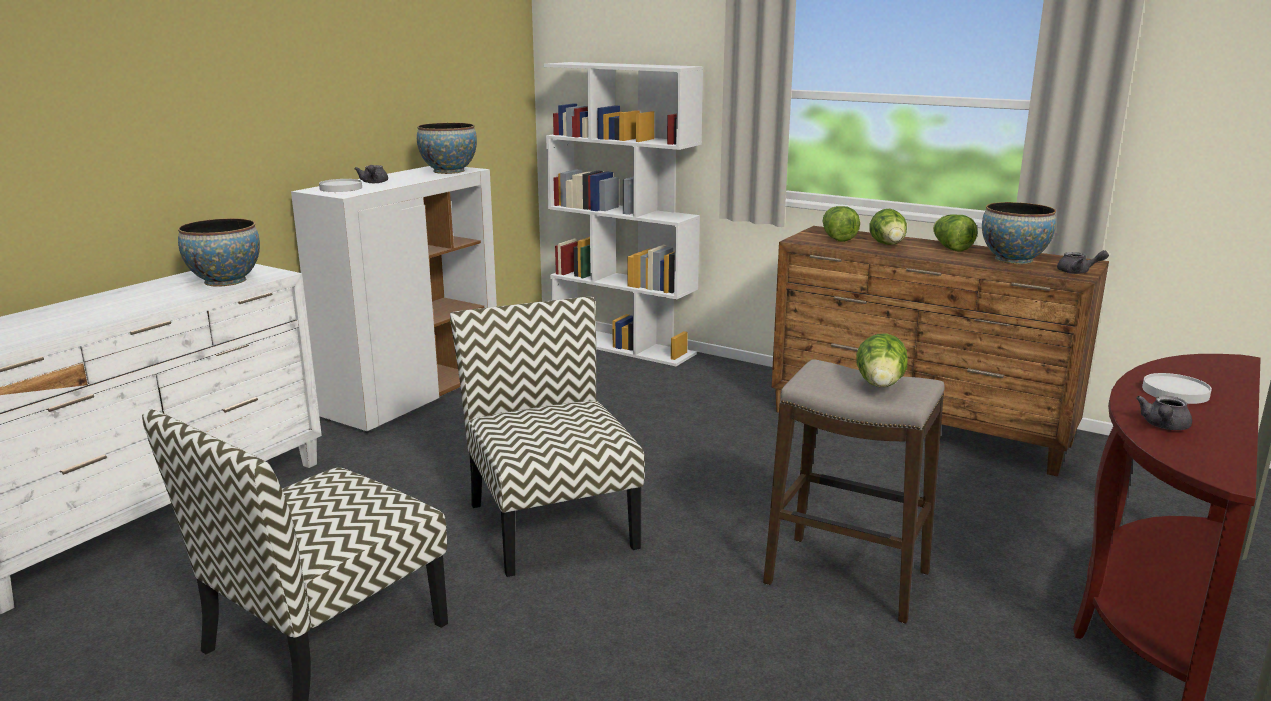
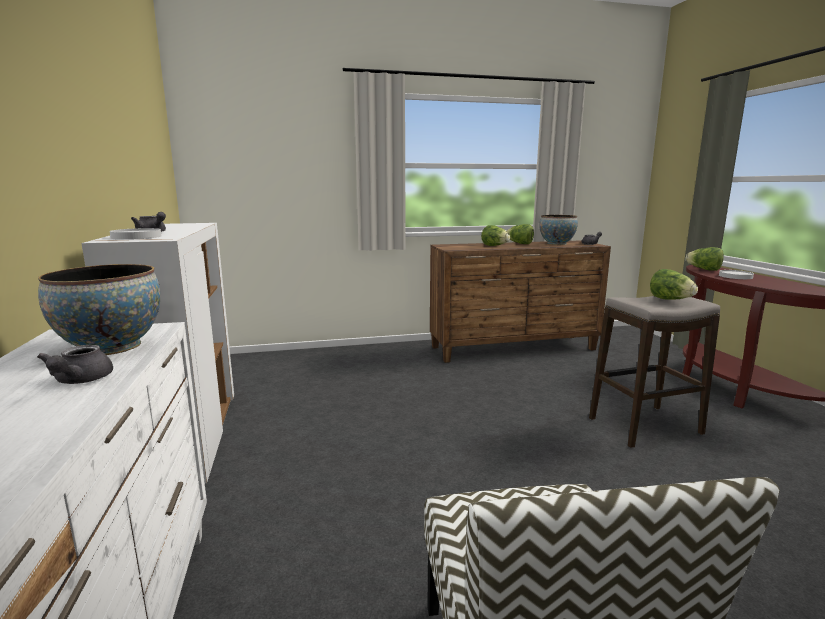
camera: 45 degrees left, 5 degrees down
bowl [417,123,477,174] -> none
chair [450,297,645,577] -> none
white bookcase [544,62,703,366] -> none
lettuce [823,206,860,242] -> lettuce moved to [685,247,724,271]
grey teapot [1136,396,1192,430] -> grey teapot moved to [37,345,113,384]

